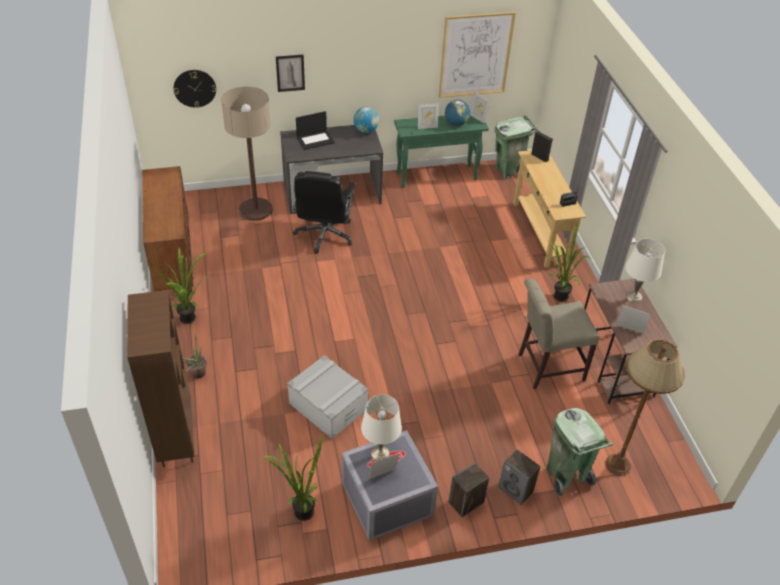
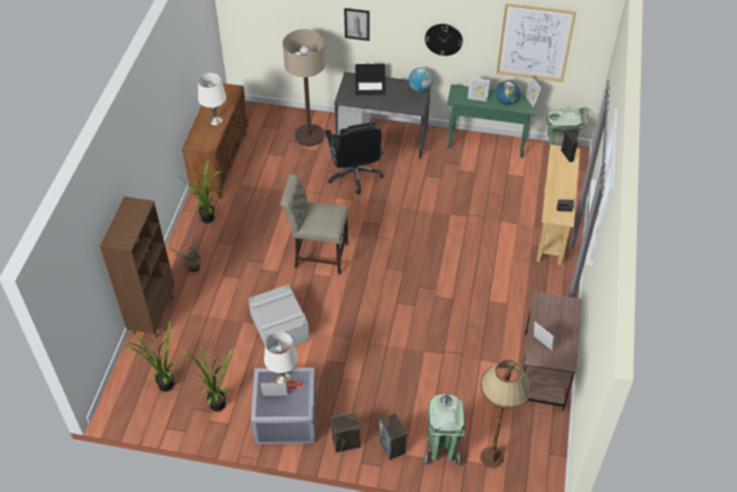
camera: 25 degrees right, 5 degrees up
wall clock [174,70,216,108] -> wall clock moved to [425,24,463,56]
black office chair [293,171,356,254] -> black office chair turned 45 degrees counterclockwise [325,122,384,194]
beige chair [518,278,600,389] -> beige chair moved to [280,174,348,274]
potted plant [546,222,591,302] -> potted plant moved to [123,320,175,392]
white table lamp [625,239,665,303] -> white table lamp moved to [198,73,226,125]

